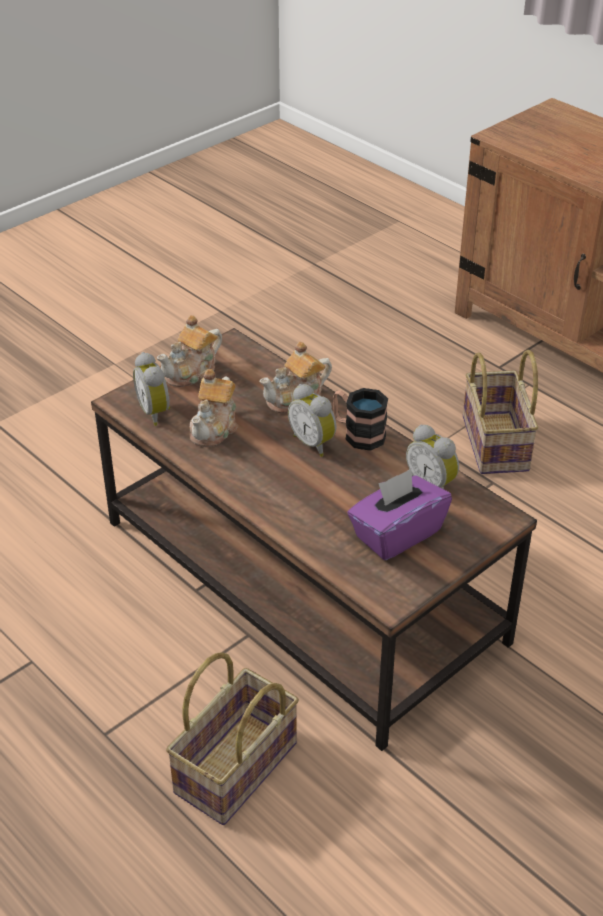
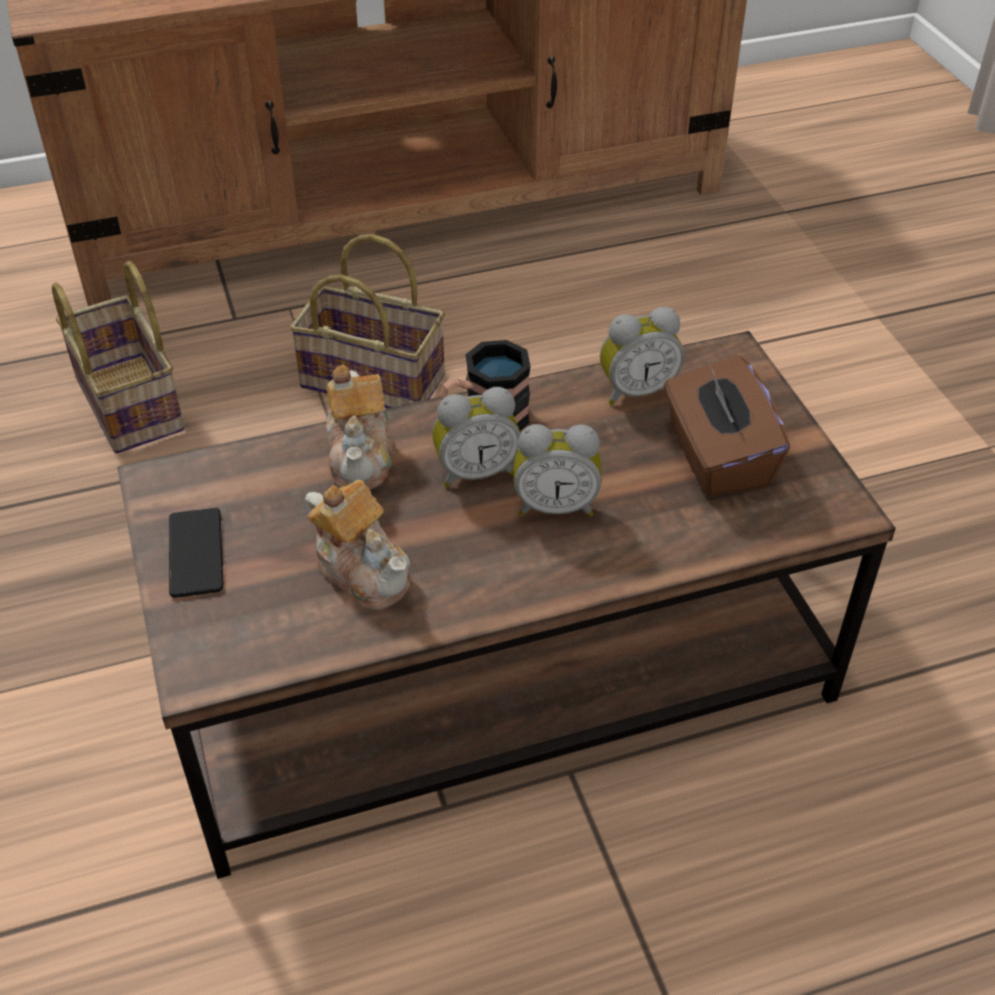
camera: 65 degrees left, 5 degrees up
alarm clock [133,352,170,426] -> alarm clock moved to [514,424,602,517]
teapot [157,315,222,387] -> phone [169,508,224,598]
basket [166,652,299,825] -> basket moved to [52,261,184,453]
purple tissue box [347,469,452,560] -> brown tissue box [664,356,790,496]

